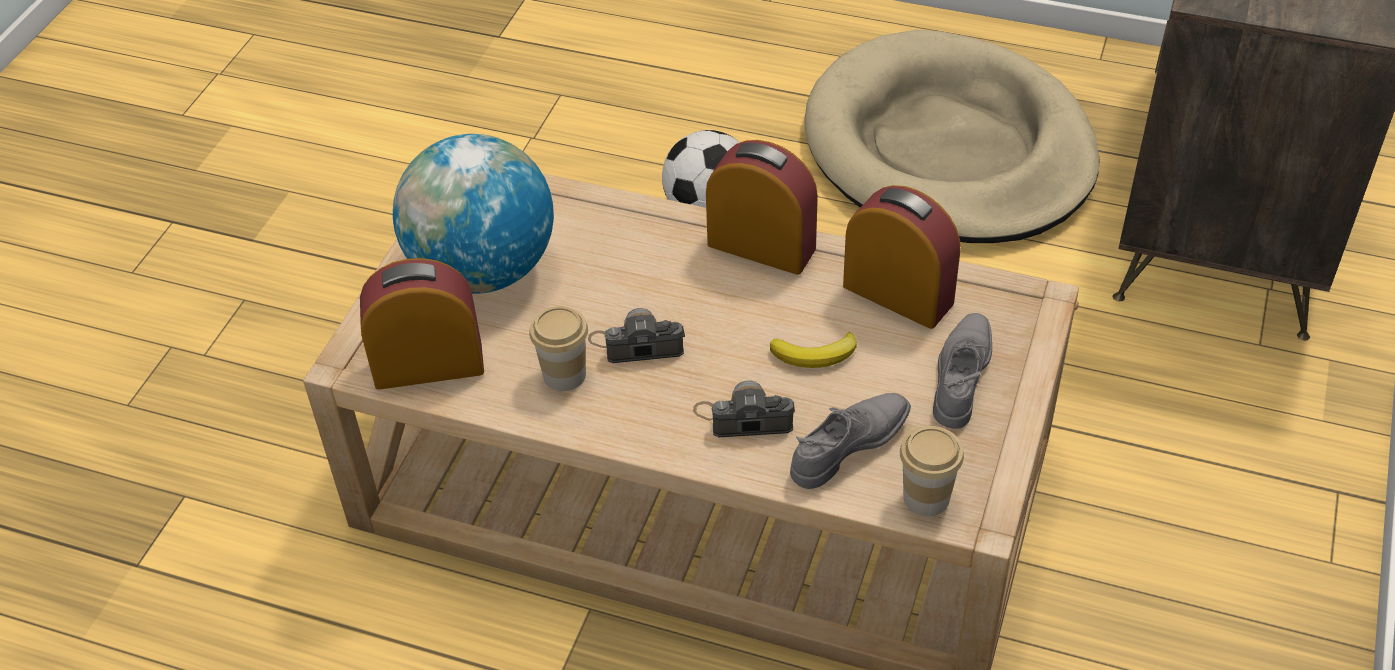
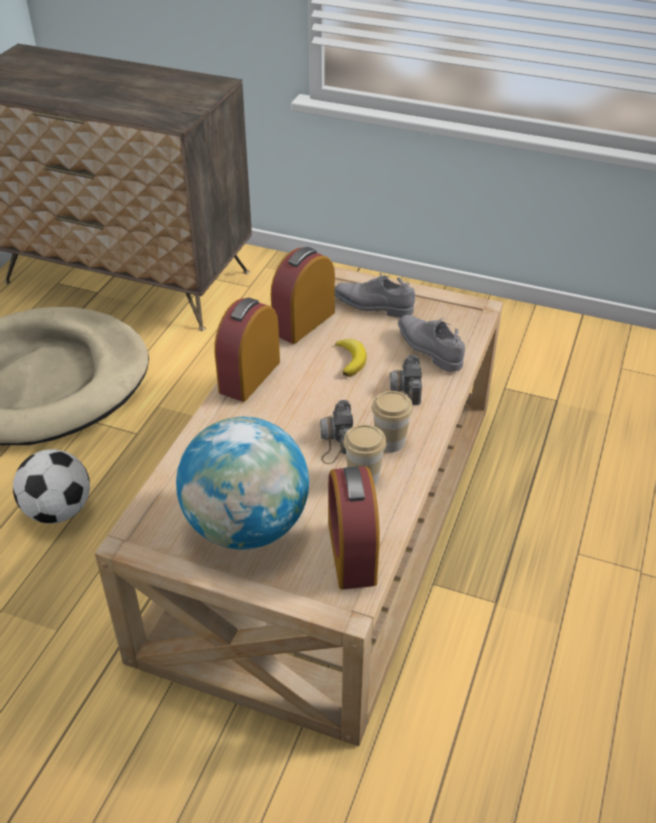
camera: 90 degrees left, 5 degrees down
cup [900,426,964,516] -> cup moved to [371,391,413,452]

